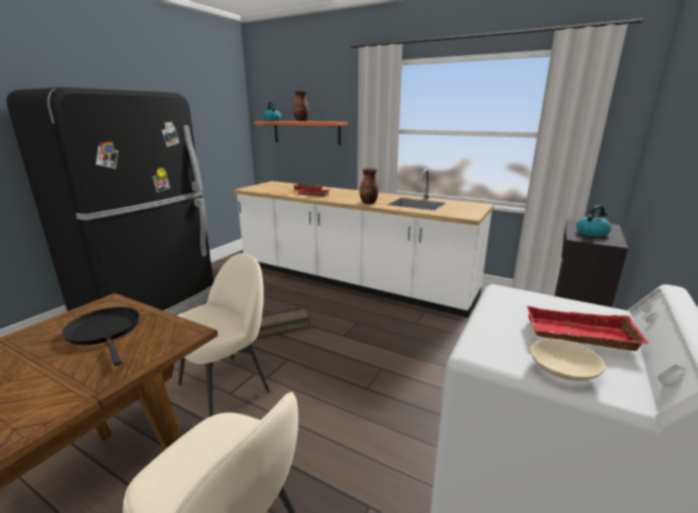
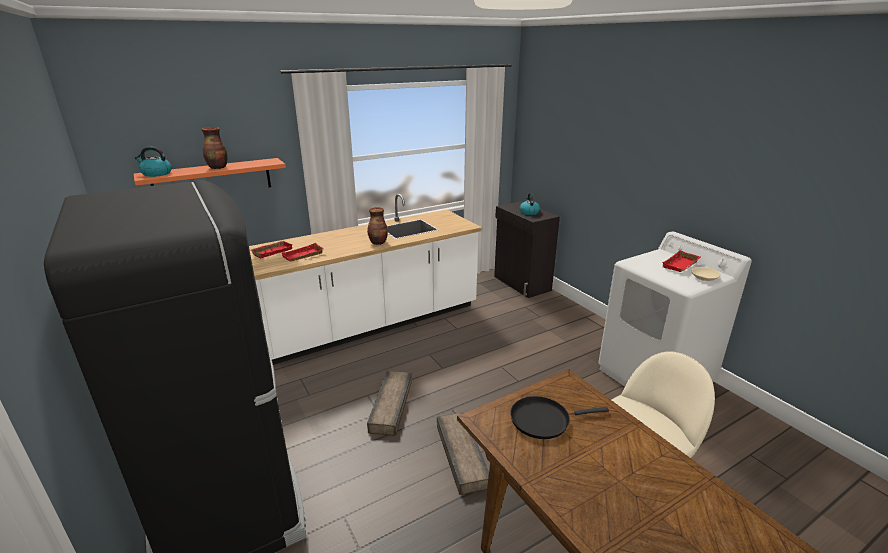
camera: 60 degrees left, 5 degrees up
beige chair [177,253,270,417] -> crate [437,412,489,495]

